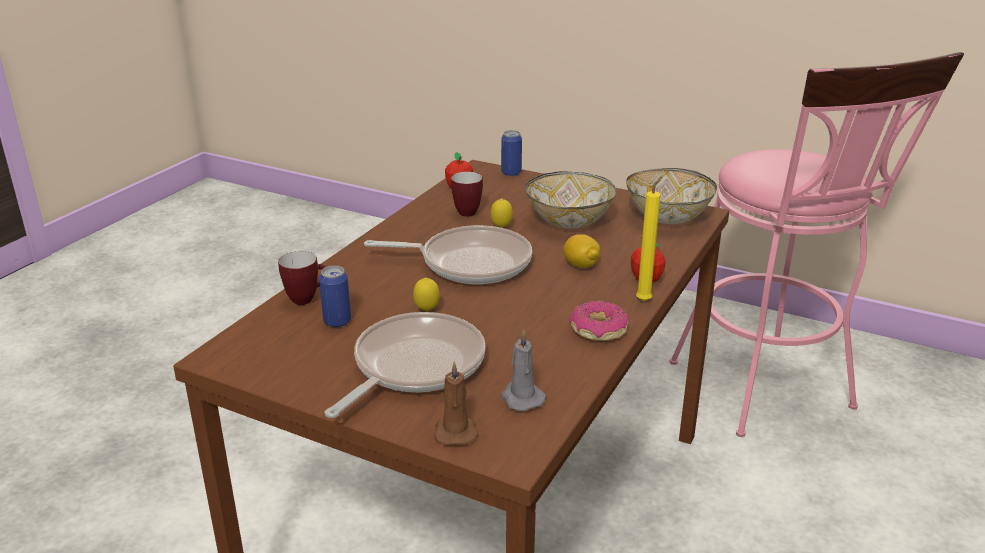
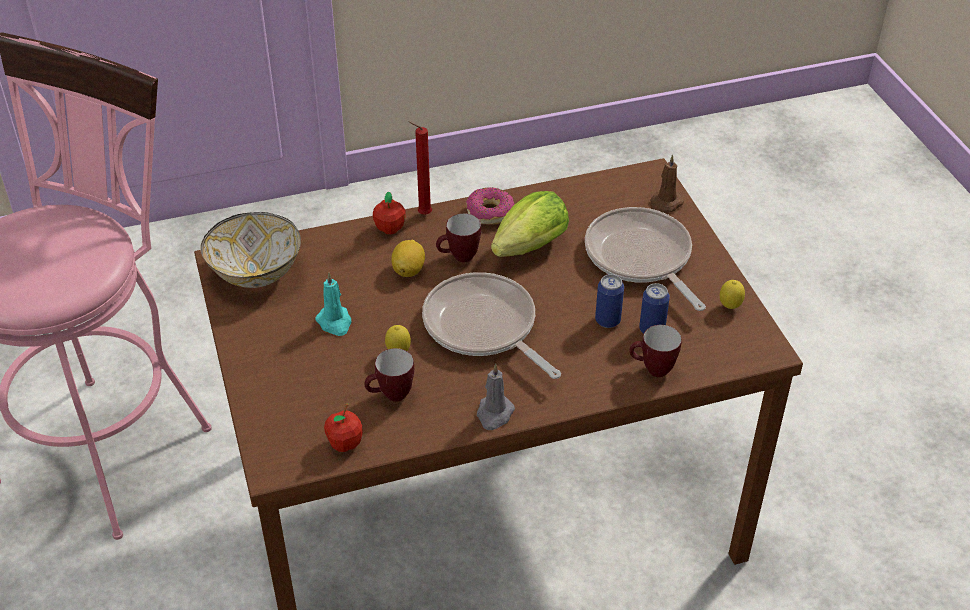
camera: 135 degrees left, 15 degrees up
frying pan [325,312,486,418] -> frying pan turned 75 degrees clockwise [585,207,706,311]
lemon [413,278,440,312] -> lemon moved to [720,280,745,309]
can [501,130,522,176] -> can moved to [595,274,624,328]
grey candle [501,329,545,411] -> grey candle moved to [477,363,515,430]
bowl [525,171,616,228] -> turquoise candle [315,272,352,336]
yellow candle [636,176,662,301] -> red candle [408,121,432,215]
none -> mug [436,213,481,262]
none -> lettuce [491,191,569,257]

